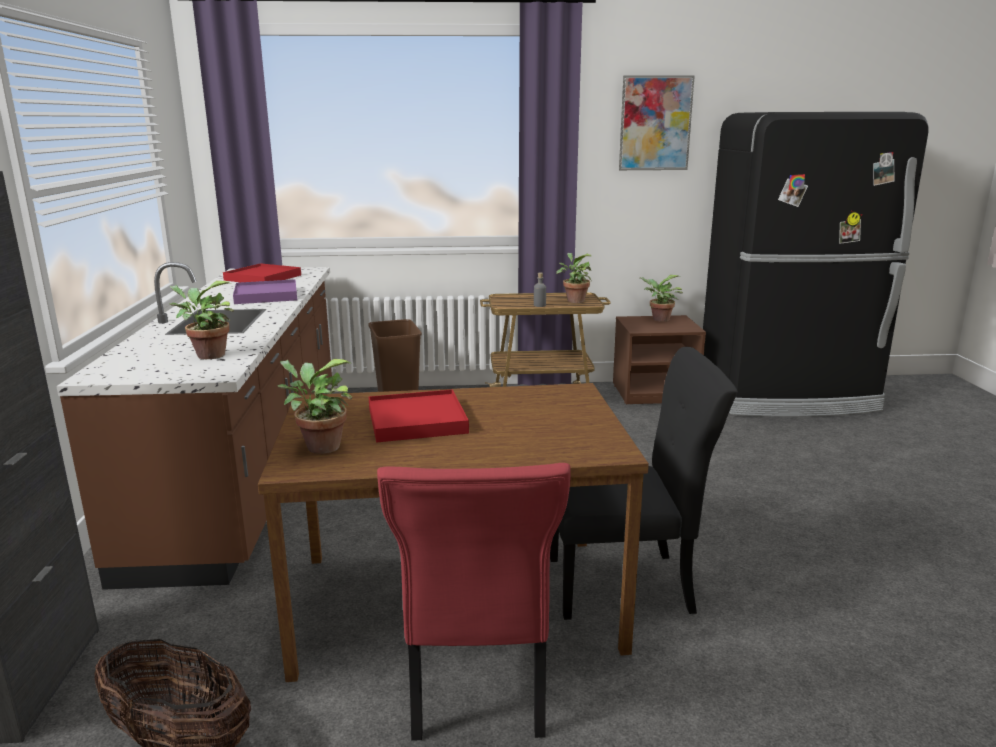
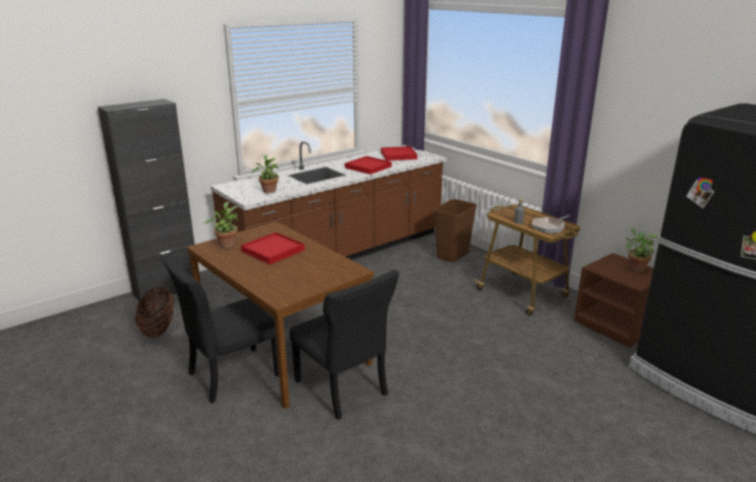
camera: 55 degrees right, 5 degrees up
purple tray [233,279,297,304] -> red tray [345,156,392,174]
red chair [377,463,571,740] -> black chair [161,253,279,403]
potted plant [556,253,592,303] -> frying pan [532,215,570,233]
picture [619,75,695,170] -> none

